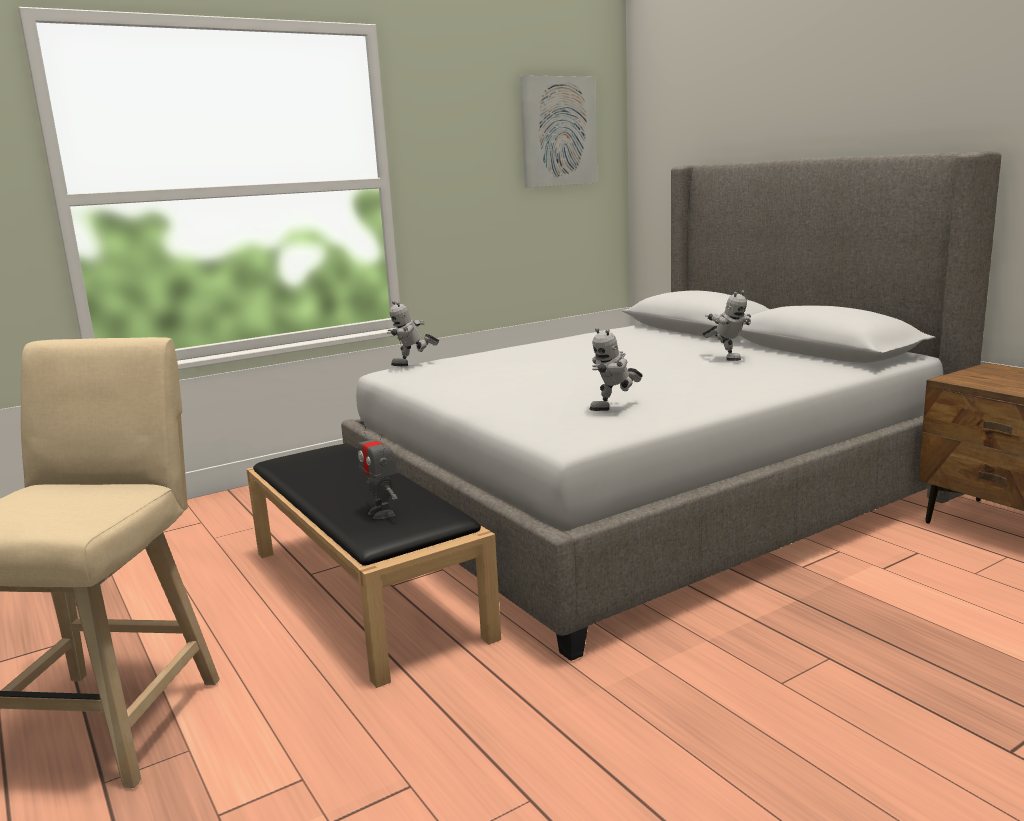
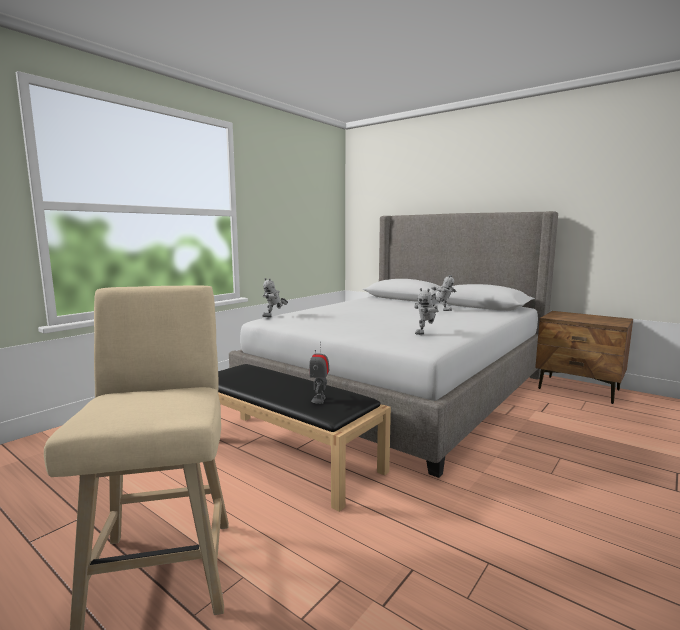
camera: 20 degrees left, 5 degrees down
toy robot [358,422,398,519] -> toy robot turned 60 degrees clockwise [309,342,330,404]
picture [520,75,597,188] -> none

